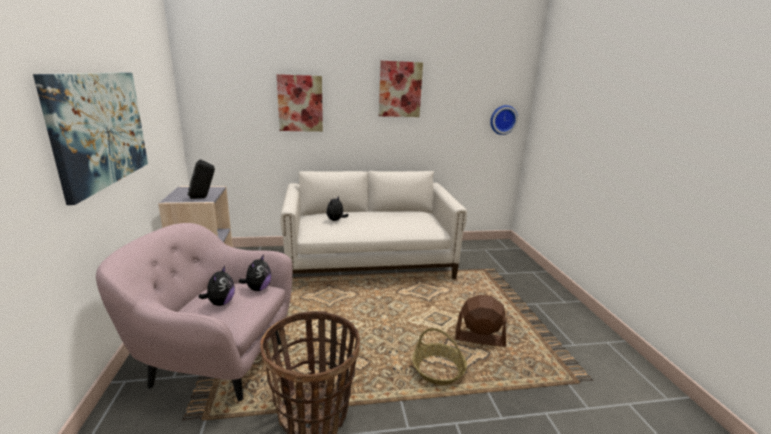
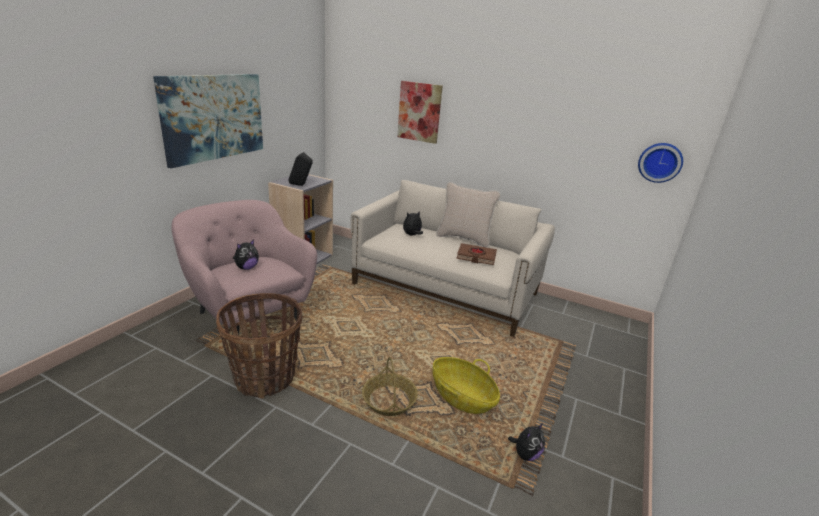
camera: 35 degrees right, 5 degrees up
plush toy [239,254,271,291] -> plush toy moved to [508,423,545,461]
picture [379,61,423,117] -> none
brown fan [456,295,507,347] -> basket [432,357,500,414]
none -> beige pillow [436,182,500,248]
none -> brown book [457,243,497,265]

